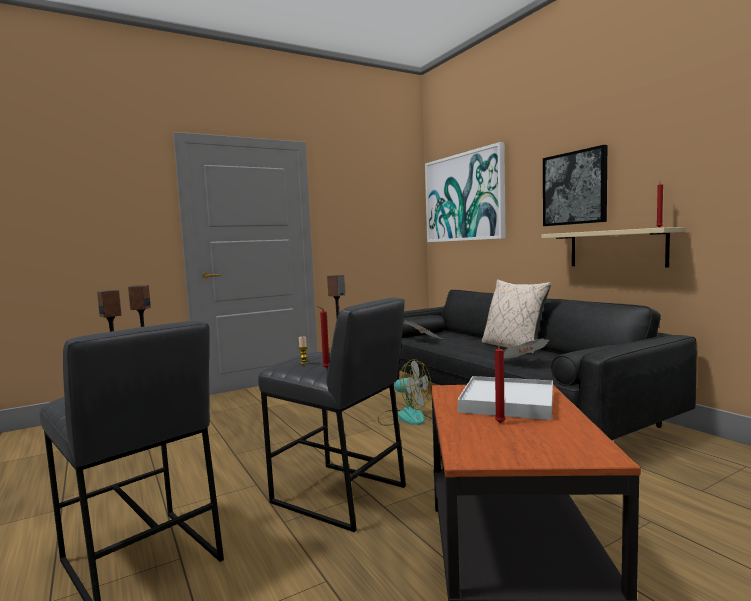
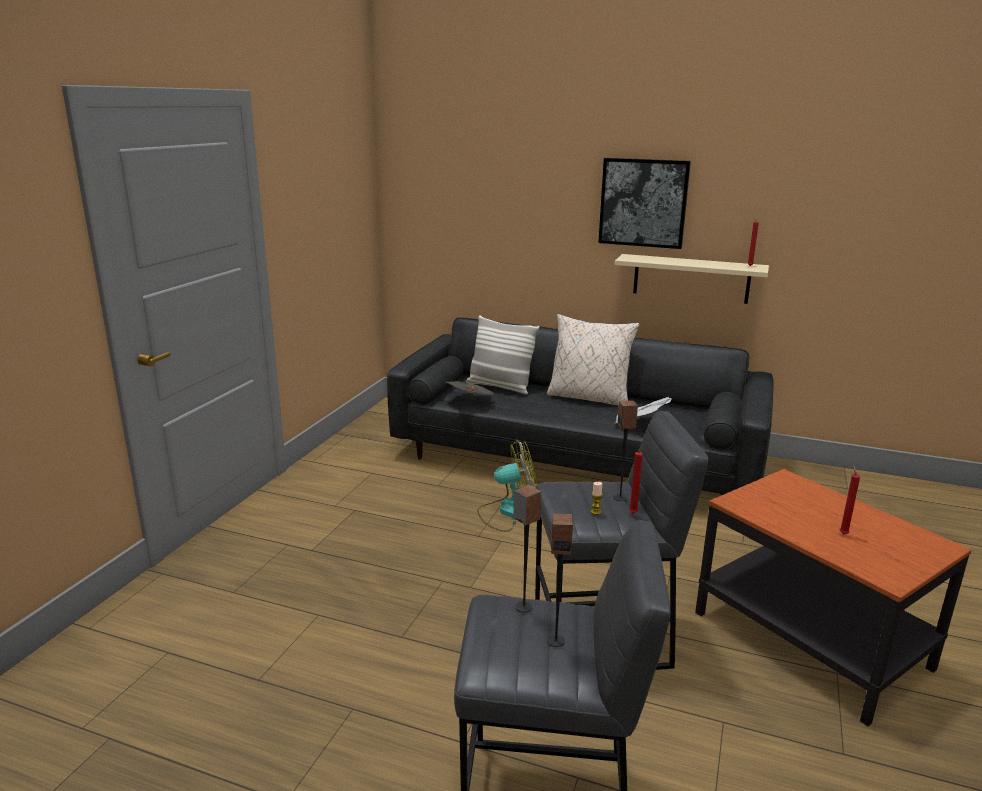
camera: 40 degrees left, 15 degrees up
picture [425,142,506,242] -> none
white tray [458,376,553,420] -> none
none -> pillow [466,315,539,395]

